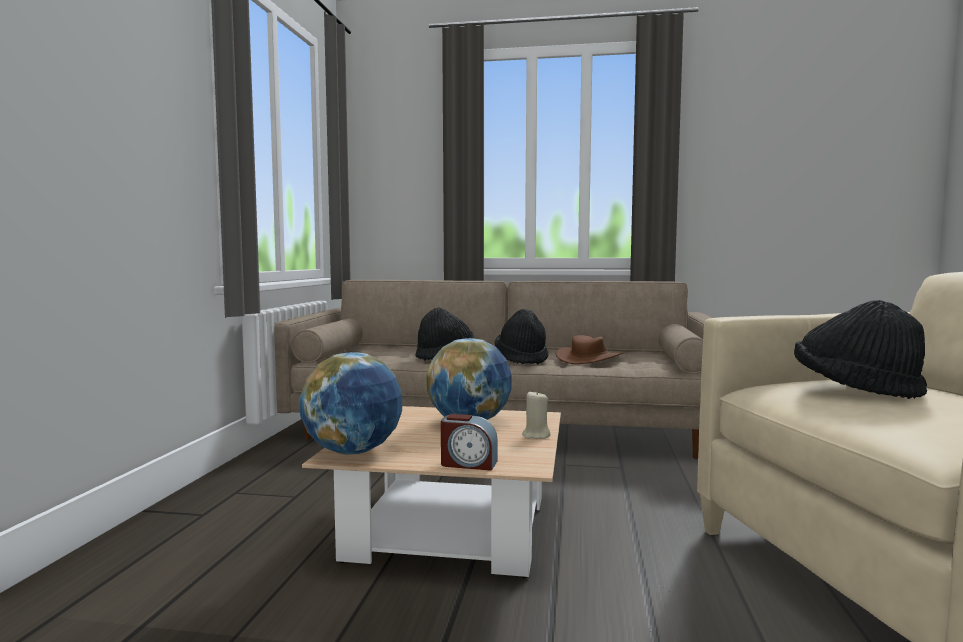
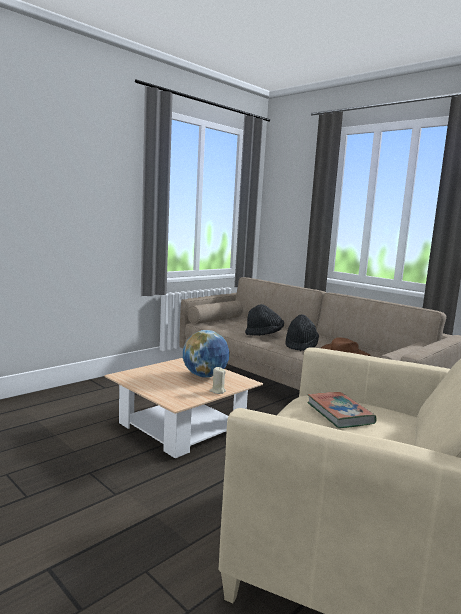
camera: 35 degrees right, 5 degrees up
globe [300,352,402,455] -> none
alarm clock [441,414,498,471] -> none
black hat [794,300,927,399] -> book [307,392,376,428]

